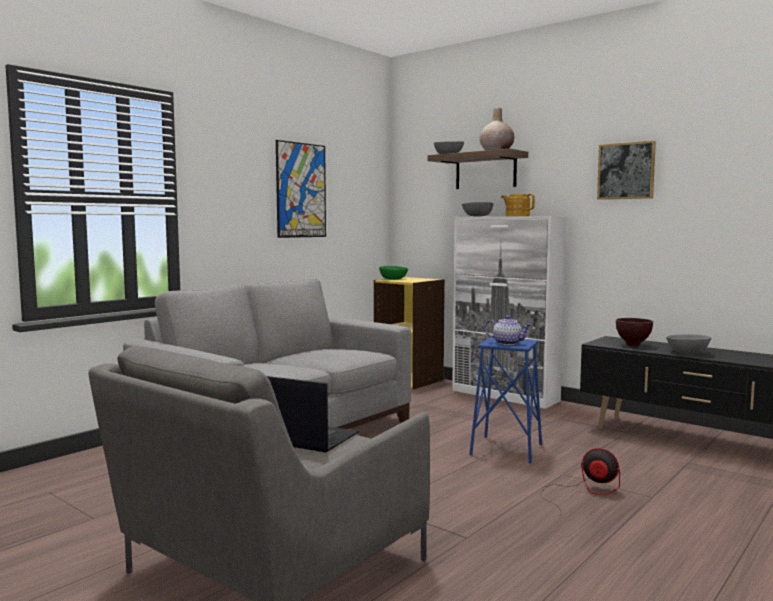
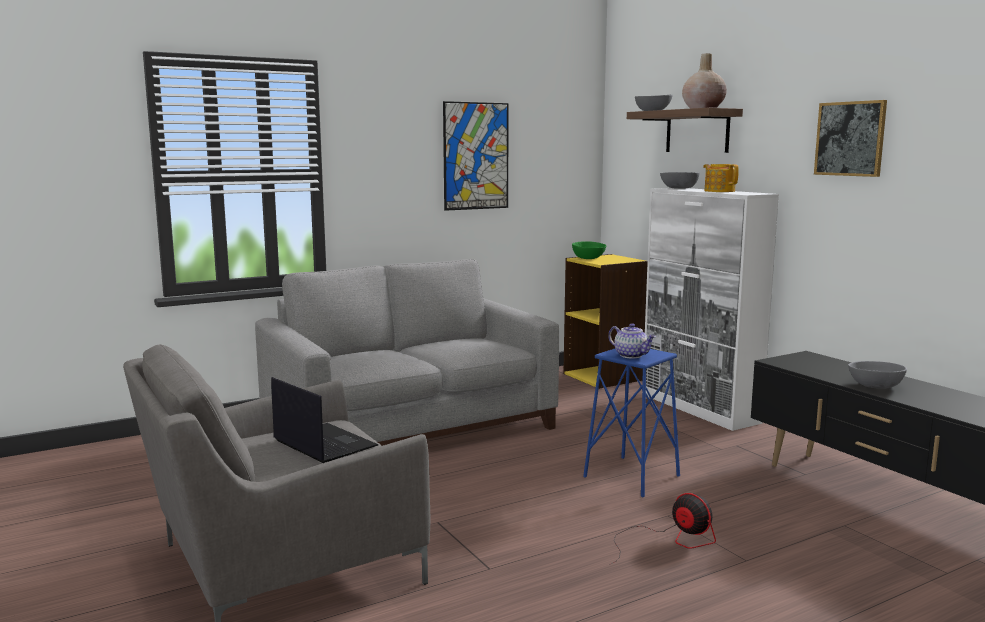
camera: 20 degrees right, 5 degrees up
brown bowl [616,318,653,346] -> none

